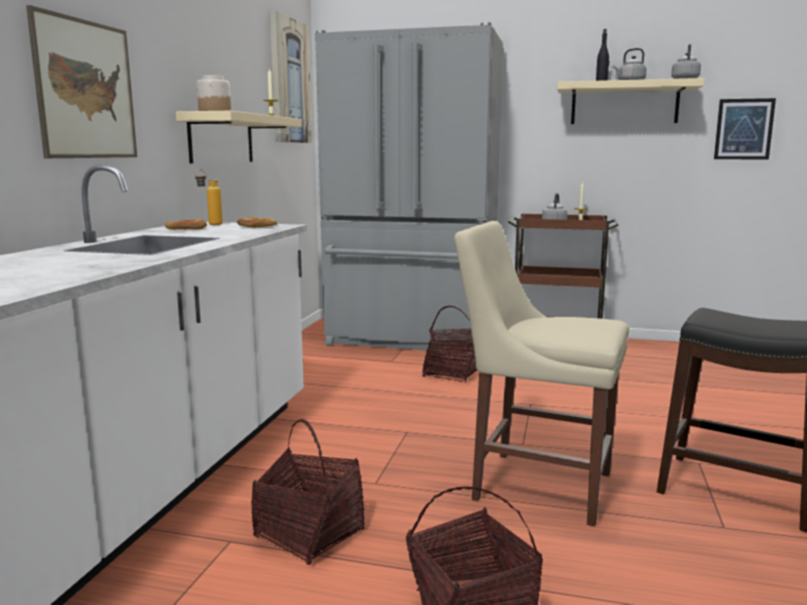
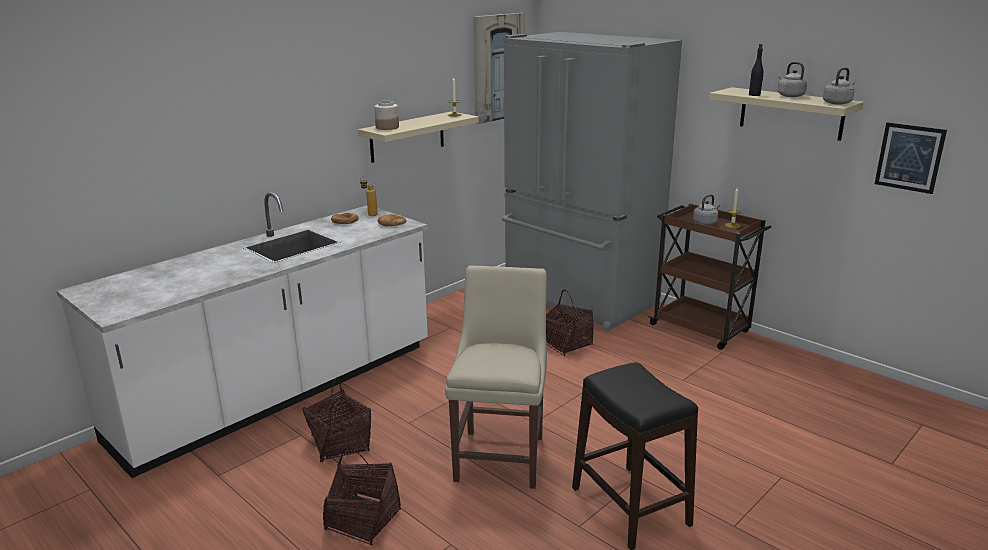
camera: 30 degrees right, 10 degrees up
picture [26,5,137,158] -> none
beige chair [454,221,629,526] -> beige chair turned 45 degrees clockwise [445,265,547,489]

